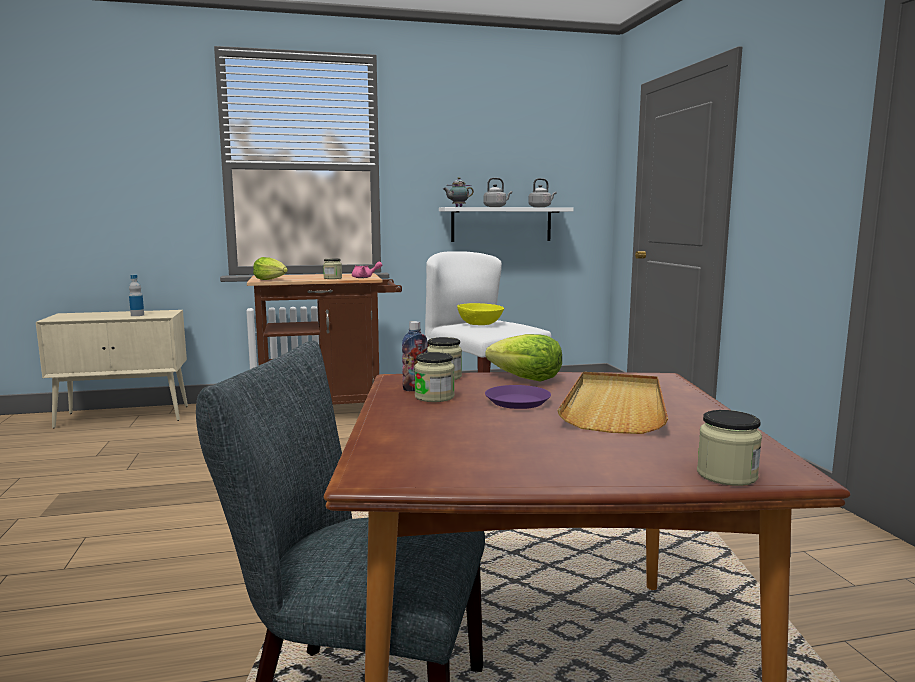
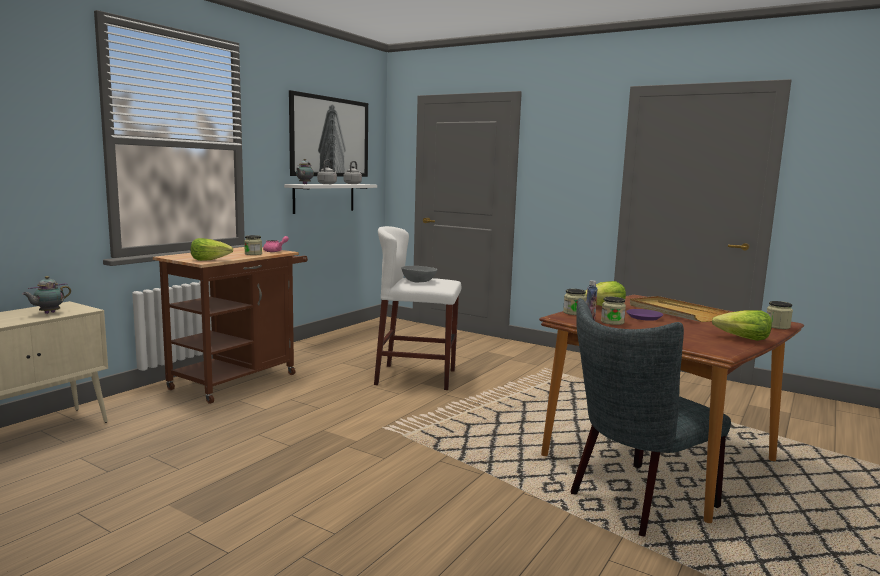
camera: 45 degrees left, 0 degrees up
bottle [129,275,144,316] -> teapot [22,276,71,314]
yellow bowl [457,303,504,325] -> grey bowl [402,266,437,282]
none -> picture [289,90,368,177]
none -> lettuce [712,310,772,341]

